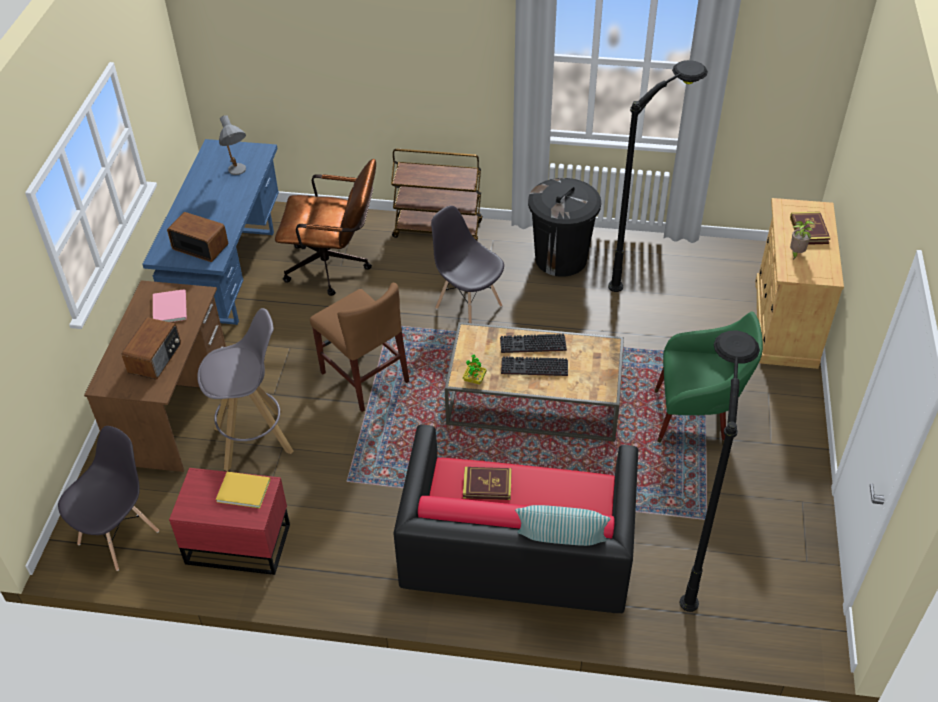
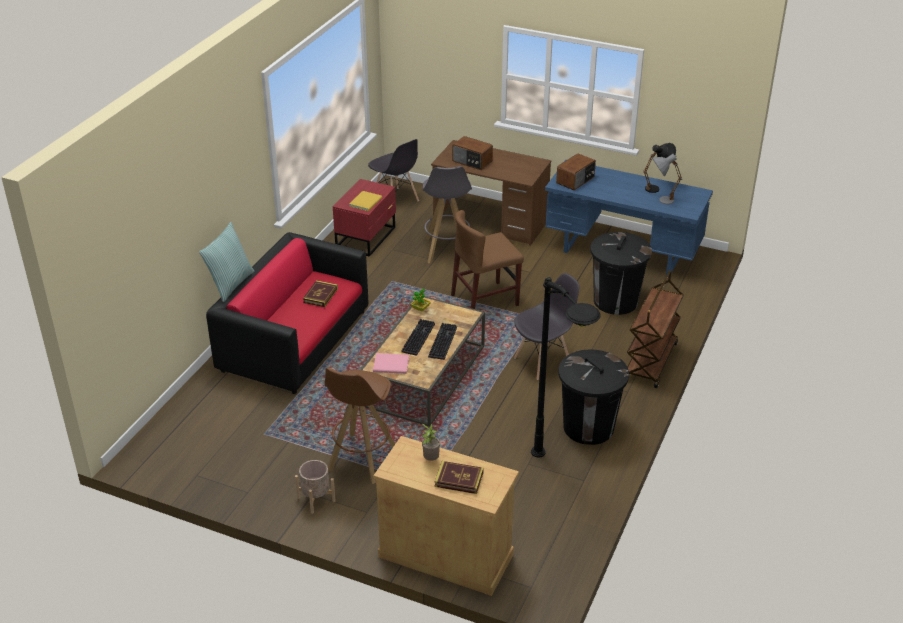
camera: 105 degrees right, 10 degrees down
pink book [153,289,187,322] -> pink book moved to [373,353,409,374]
brown office chair [275,159,376,296] -> black trash can [590,232,652,315]
green armchair [655,312,763,445] -> brown stool [325,367,395,484]
black floor lamp [679,331,760,612] -> none
none -> beige planter [295,460,336,514]
none -> black table lamp [643,143,676,193]

